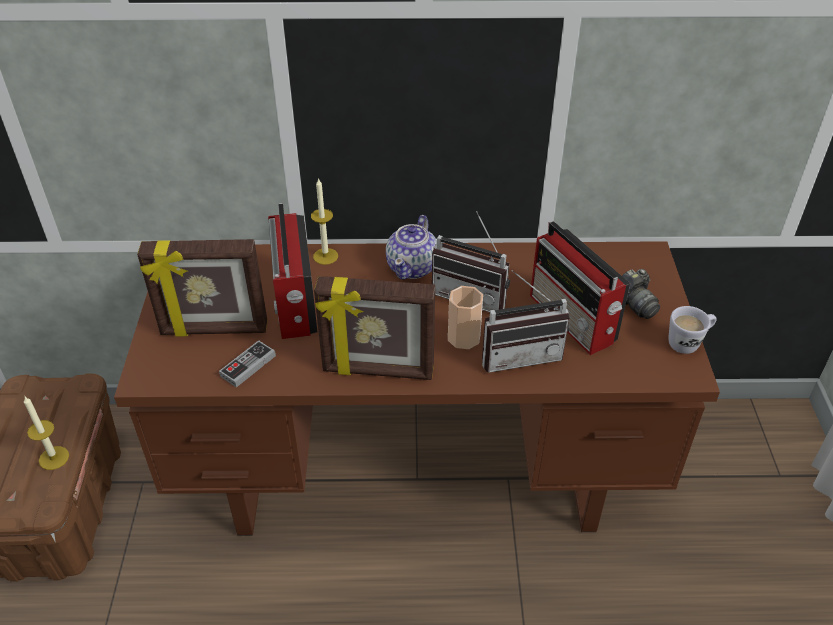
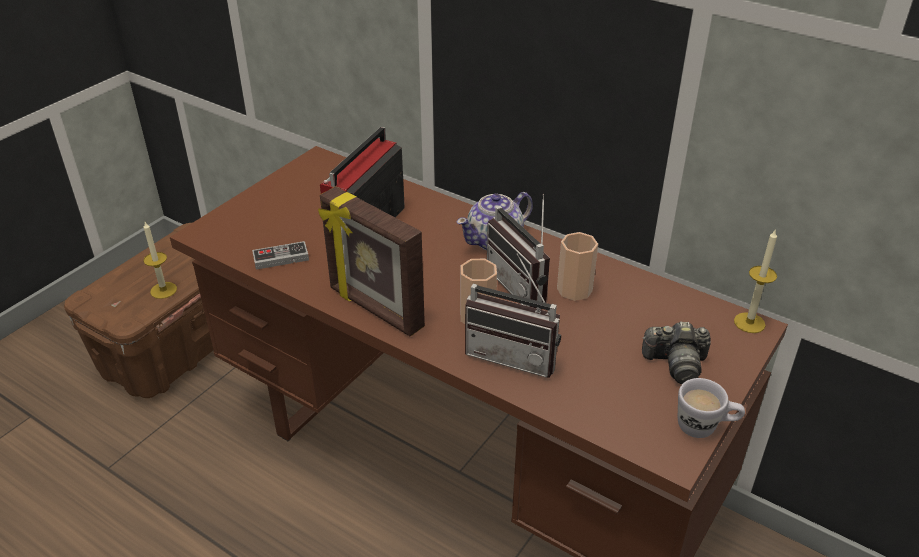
camera: 35 degrees right, 5 degrees down
picture frame [137,239,267,337] -> none
candle [311,178,338,265] -> candle moved to [734,229,777,333]
radio [530,221,630,355] -> none
none -> cup [557,232,598,301]

